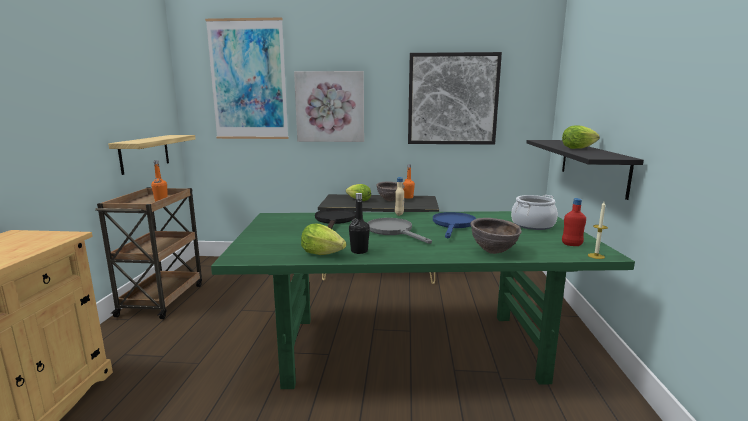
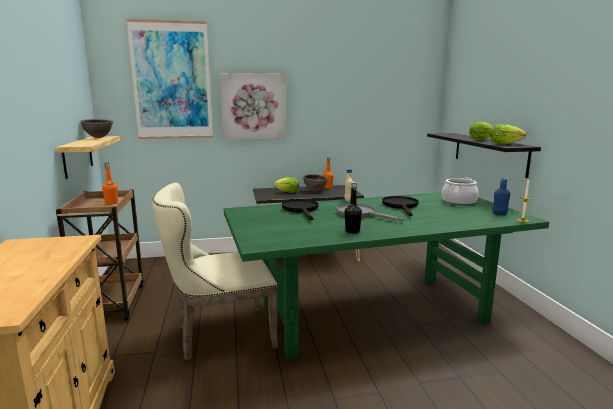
camera: 15 degrees left, 0 degrees up
lettuce [301,224,346,255] -> lettuce moved to [490,124,526,144]
picture [408,52,502,145] -> none
blue frying pan [433,212,476,238] -> black frying pan [382,196,419,216]
brown bowl [470,218,522,254] -> brown bowl moved to [81,119,113,138]
red bottle [562,198,586,246] -> blue bottle [492,178,510,215]
none -> beige chair [152,183,278,361]

